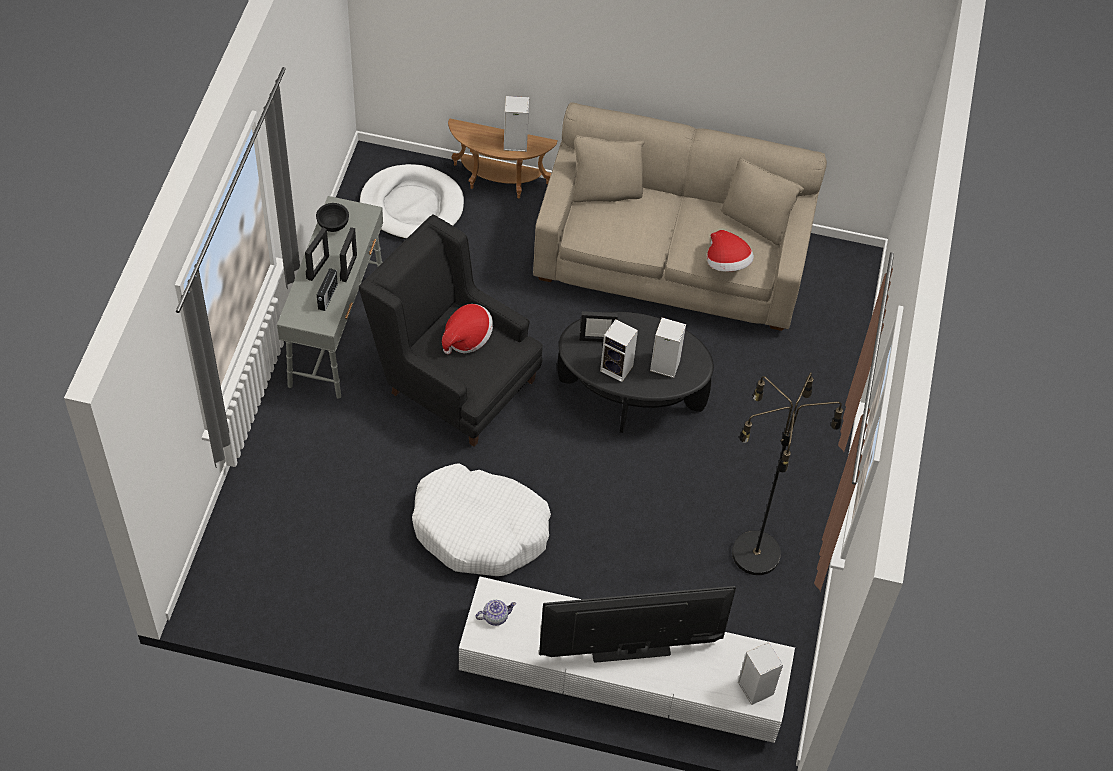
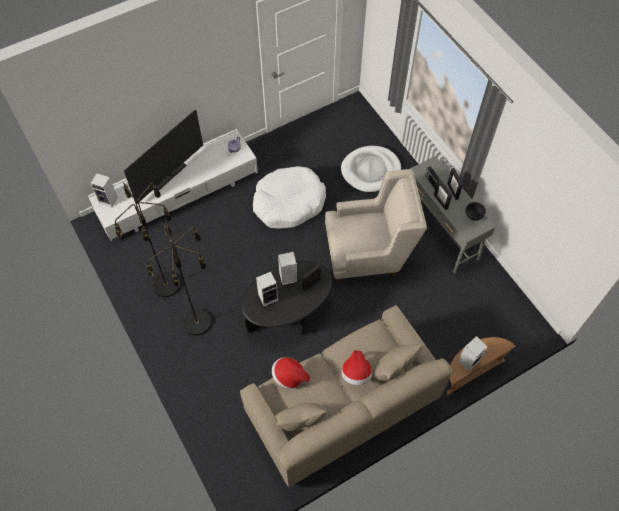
camera: 140 degrees right, 5 degrees up
black armchair [359,214,543,447] -> beige armchair [325,169,427,283]
white dog bed [360,164,464,239] -> white dog bed moved to [341,146,401,192]
hat [442,304,493,354] -> hat moved to [341,351,372,385]
none -> floor lamp [146,222,211,336]

